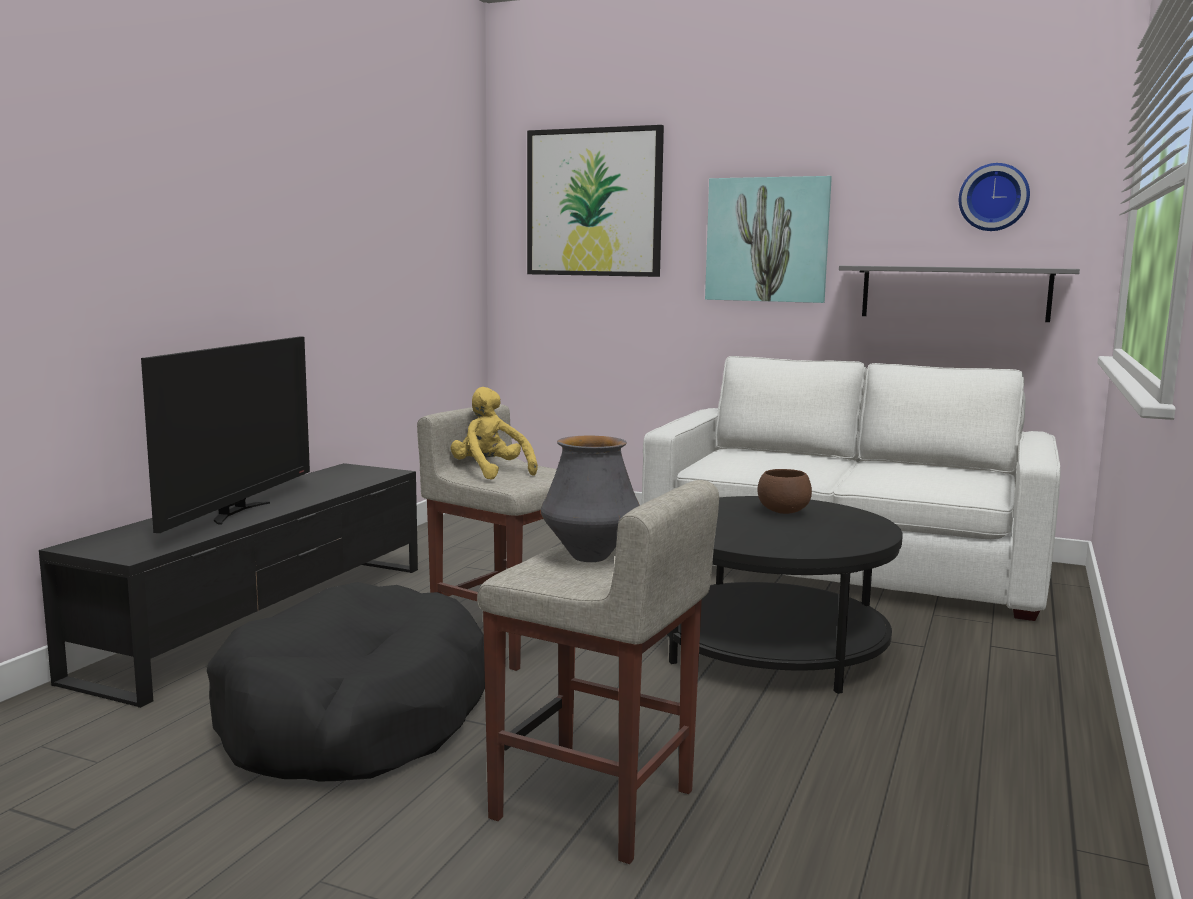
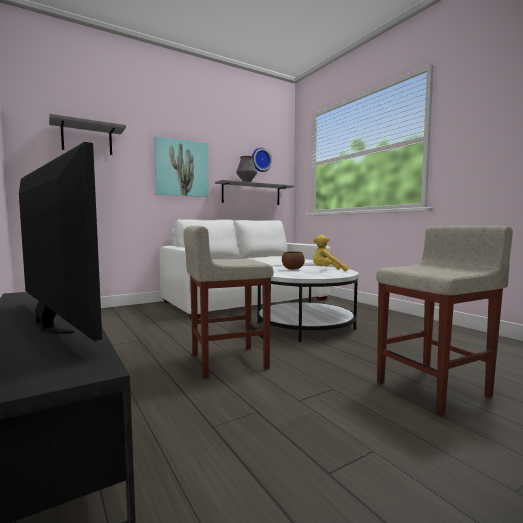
camera: 55 degrees left, 5 degrees down
black dog bed [207,582,485,782] -> none
yellow plush toy [451,387,538,480] -> yellow plush toy moved to [313,235,348,271]
picture [527,125,664,277] -> grey shelf [49,114,126,155]
vase [541,436,640,562] -> vase moved to [236,156,257,182]
black coffee table [667,496,903,694] -> white coffee table [257,266,359,342]

